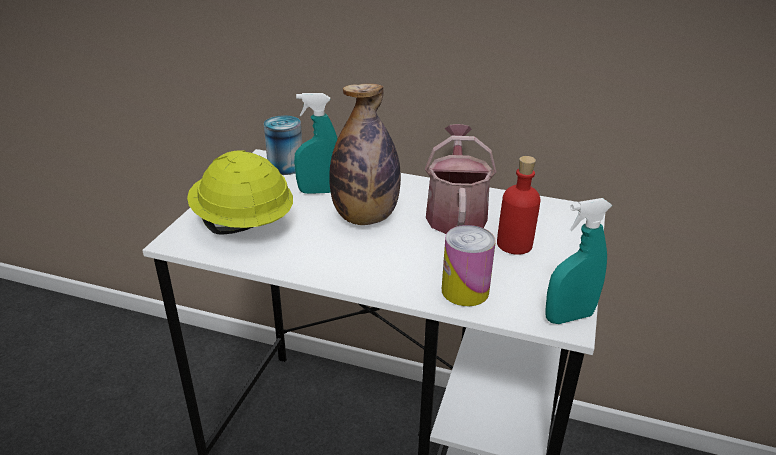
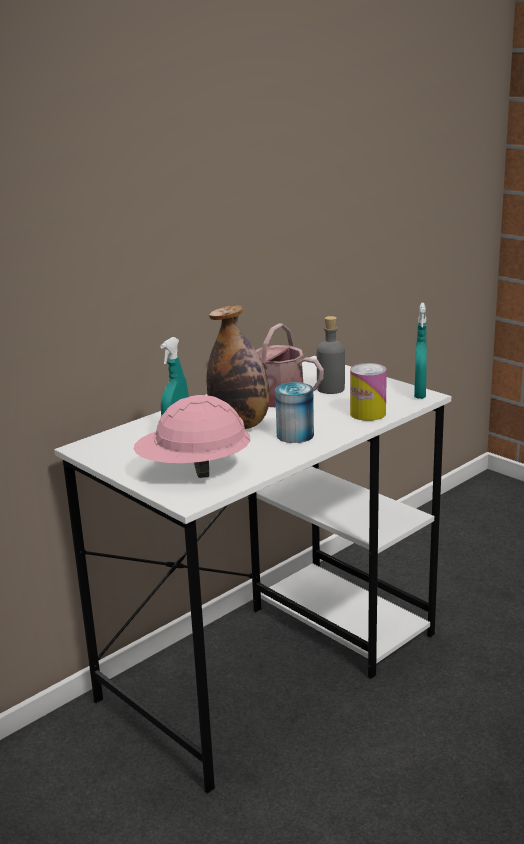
camera: 60 degrees left, 10 degrees down
yellow hard hat [187,150,293,235] -> pink hard hat [134,395,250,478]
can [264,115,302,175] -> can moved to [275,382,314,443]
red bottle [497,156,541,255] -> grey bottle [317,316,345,394]

